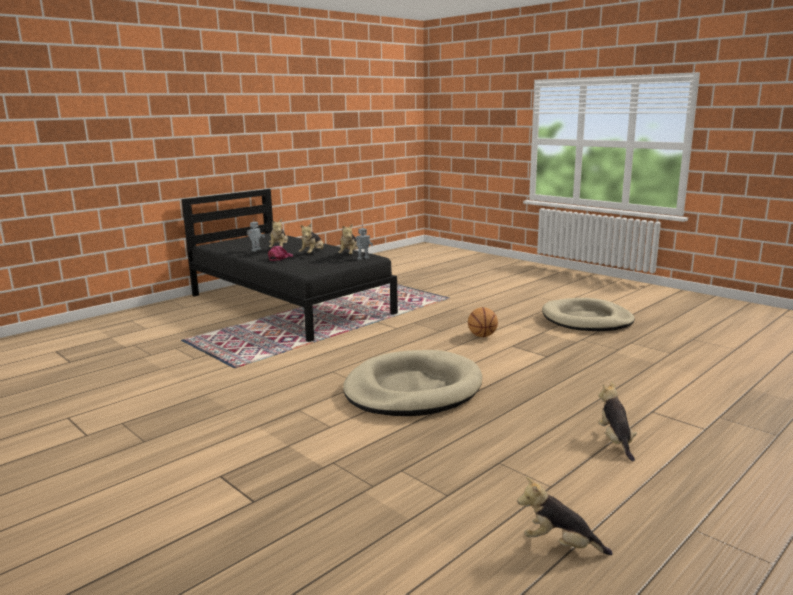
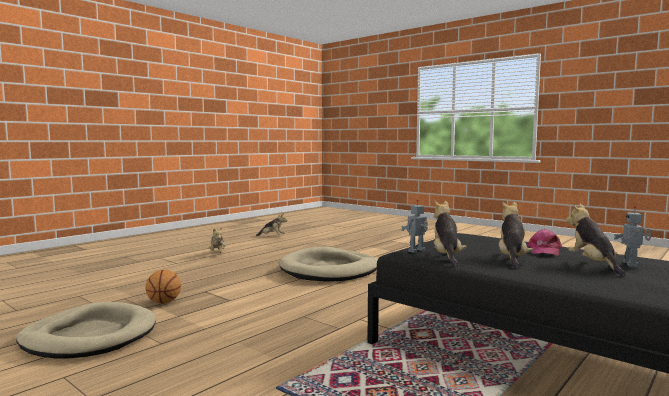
camera: 175 degrees right, 10 degrees down
basketball [468,307,498,337] -> basketball moved to [145,270,181,304]

